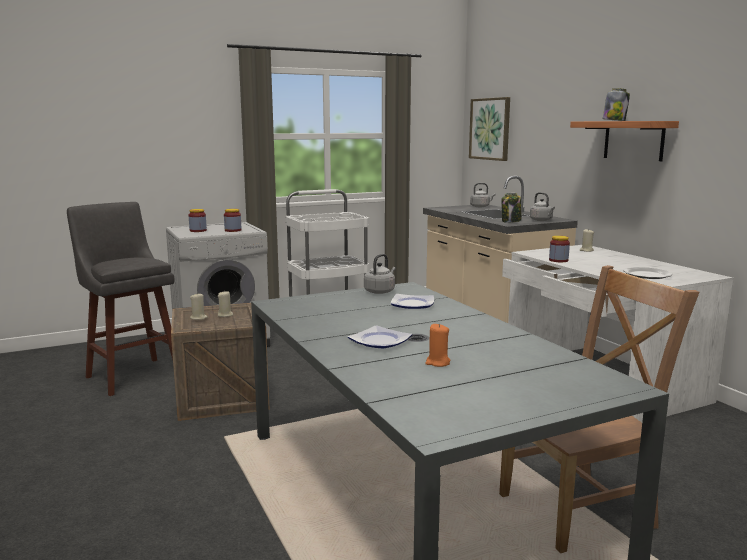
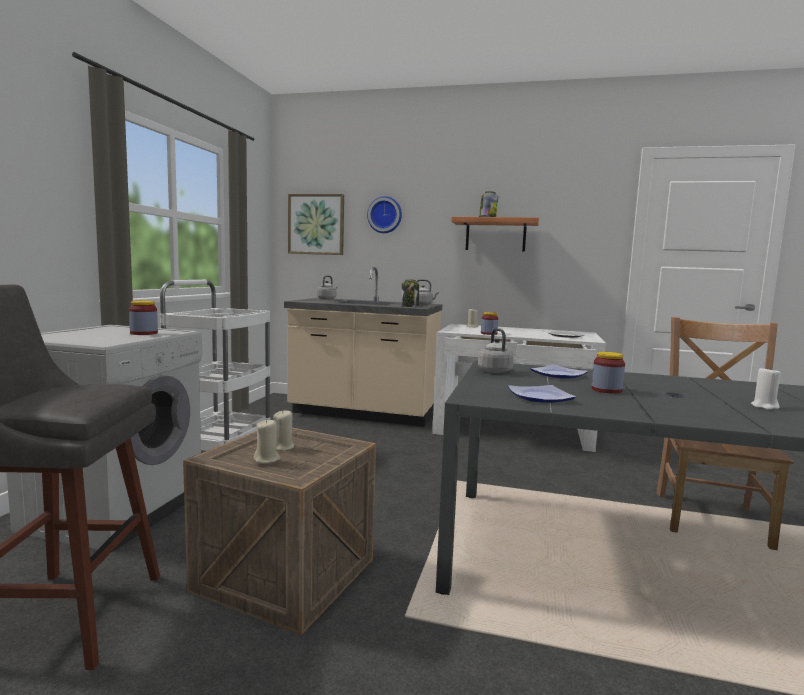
camera: 50 degrees left, 5 degrees down
jar [189,209,207,232] -> jar moved to [591,352,625,394]
plate [348,325,412,348] -> plate moved to [508,385,576,403]
orange candle [425,324,450,367] -> white candle [751,367,780,410]
none -> wall clock [367,196,402,233]

